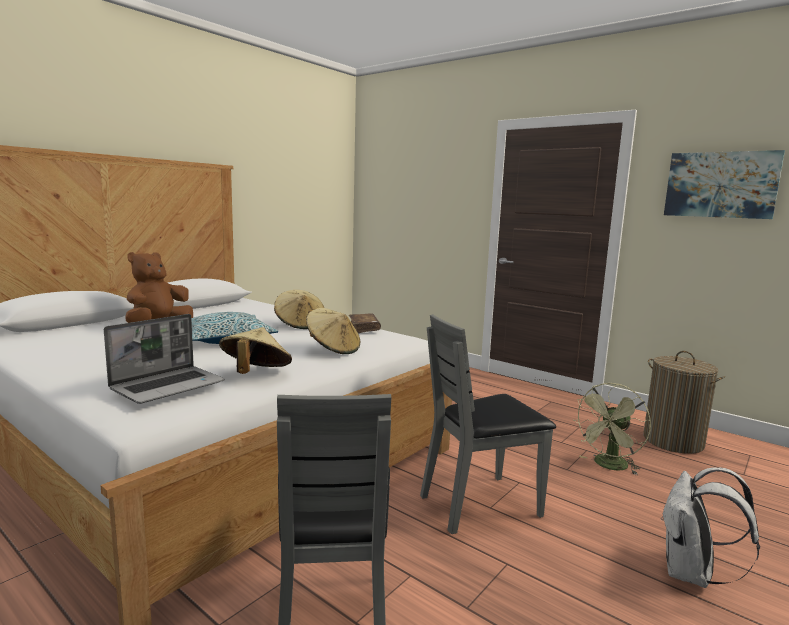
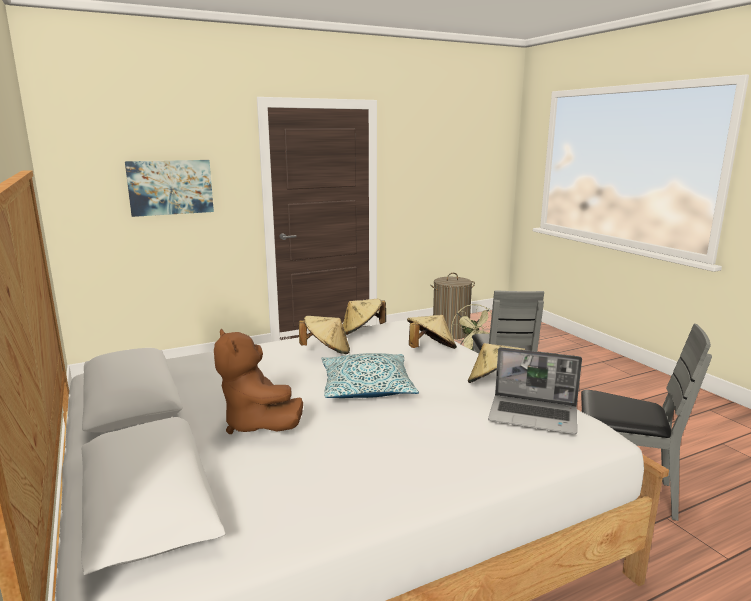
camera: 65 degrees left, 5 degrees up
laptop [104,314,225,404] -> laptop turned 135 degrees clockwise [488,347,582,434]
brown book [349,313,381,333] -> beige hat [343,299,386,335]
white backpack [661,467,760,588] -> none
picture [664,150,785,219] -> picture moved to [125,160,214,217]

